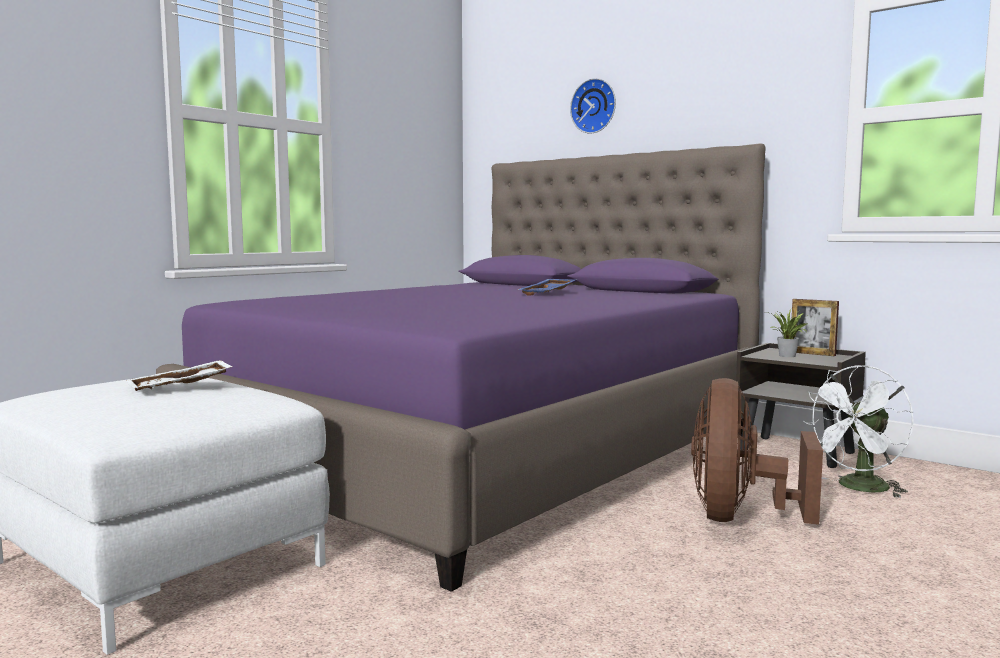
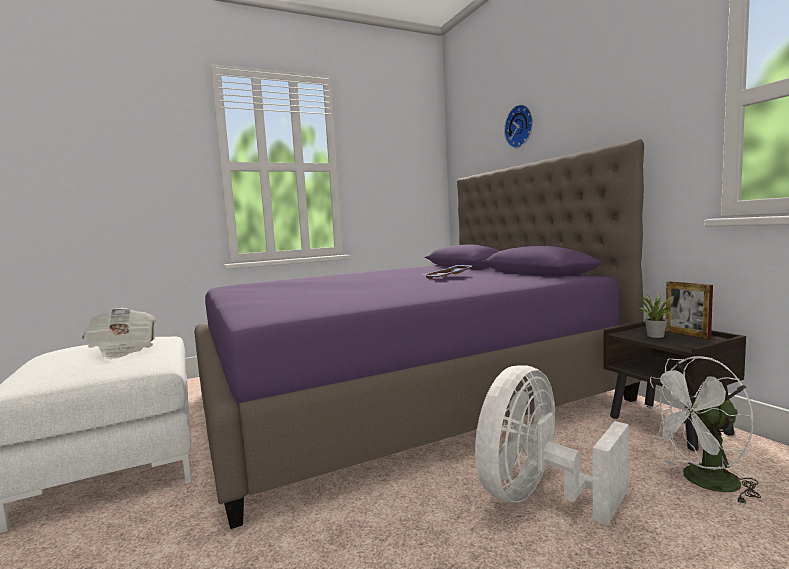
camera: 25 degrees right, 0 degrees up
white tray [126,360,233,391] -> newspaper [82,308,157,359]
brown fan [691,378,823,525] -> white fan [475,365,629,526]

